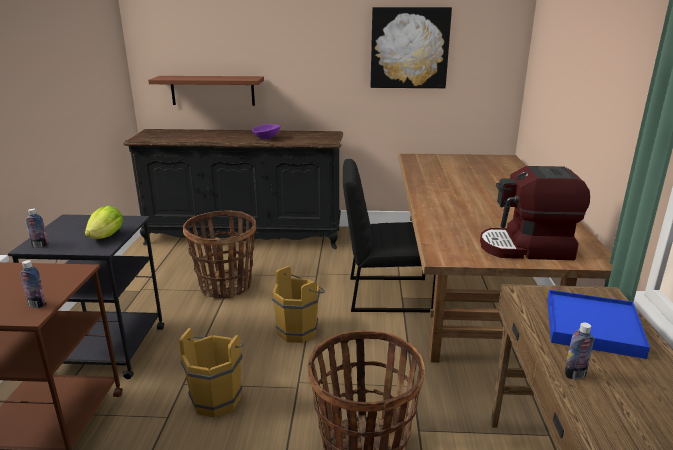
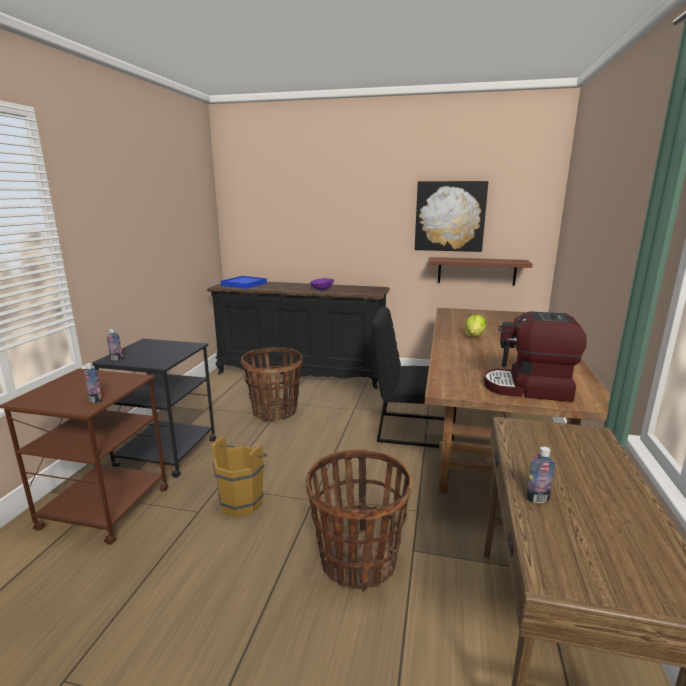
camera: 10 degrees right, 5 degrees down
lettuce [85,205,123,239] -> lettuce moved to [465,314,486,337]
brown shelf [148,76,264,106] -> brown shelf moved to [428,257,533,286]
brown bucket [272,266,325,343] -> none
blue tray [547,290,650,359] -> blue tray moved to [221,276,267,289]

